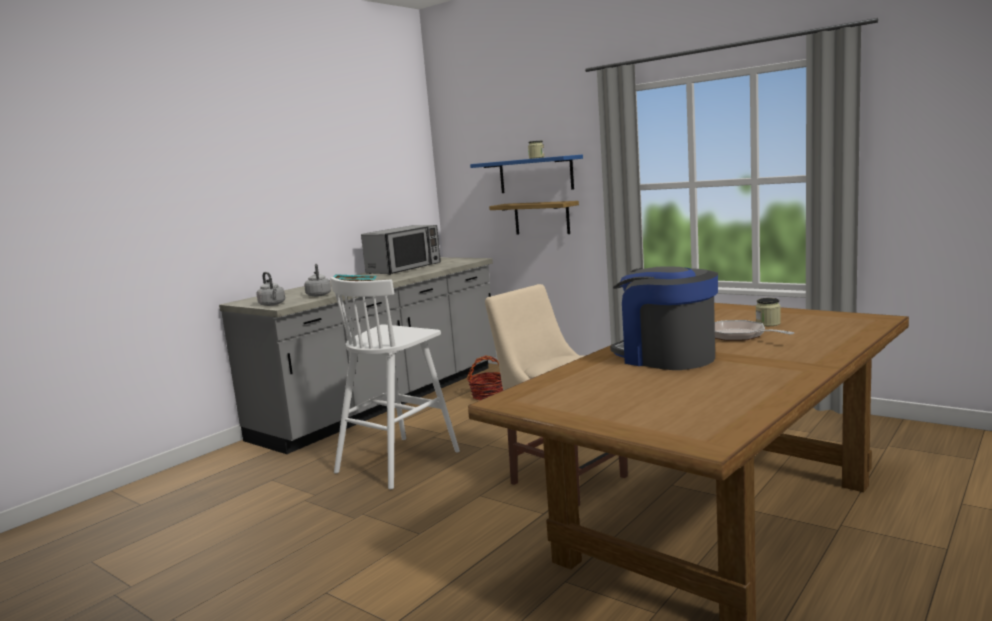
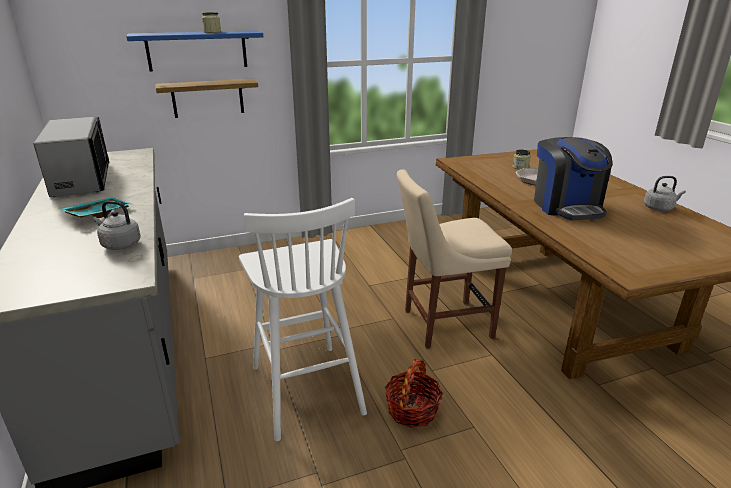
camera: 60 degrees left, 15 degrees up
grey kettle [257,272,285,306] -> grey kettle moved to [644,176,686,211]
basket [467,356,503,400] -> basket moved to [385,359,443,428]
coffee machine [610,266,718,370] -> coffee machine turned 90 degrees counterclockwise [534,137,613,220]

